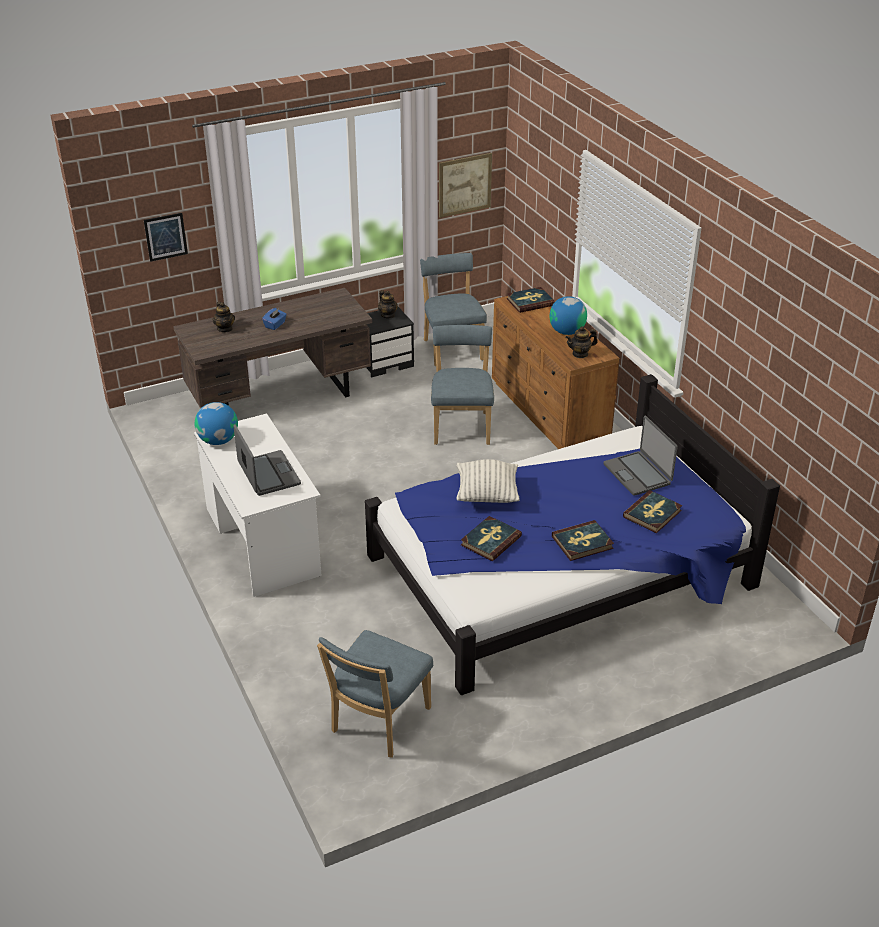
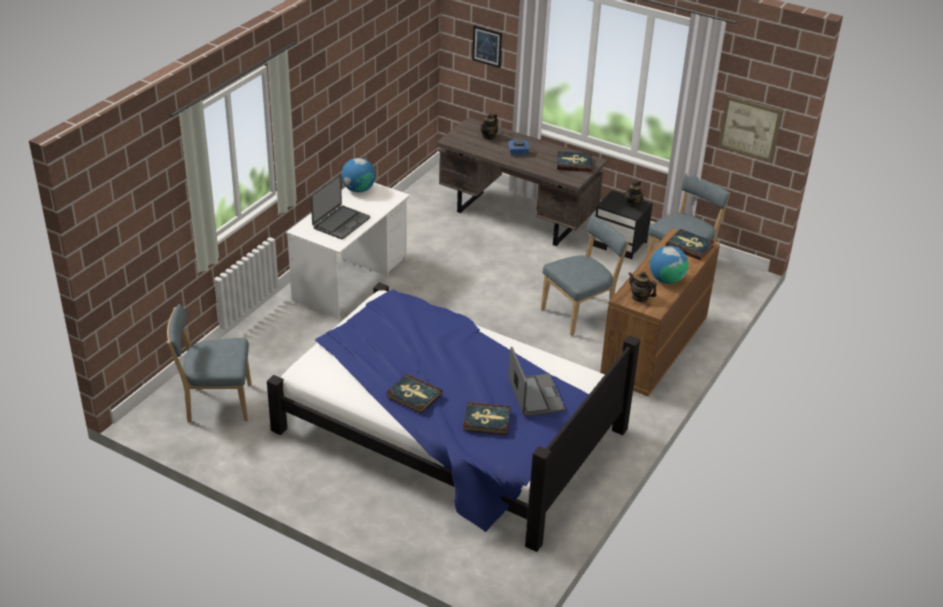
camera: 55 degrees right, 0 degrees up
pillow [456,459,520,503] -> none
book [461,516,522,561] -> book moved to [557,151,592,172]
laptop [603,416,678,496] -> laptop turned 135 degrees clockwise [509,347,565,417]

